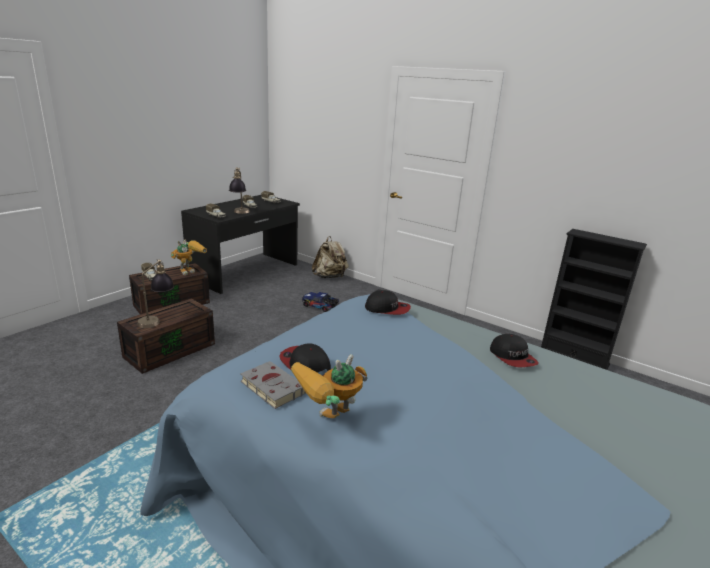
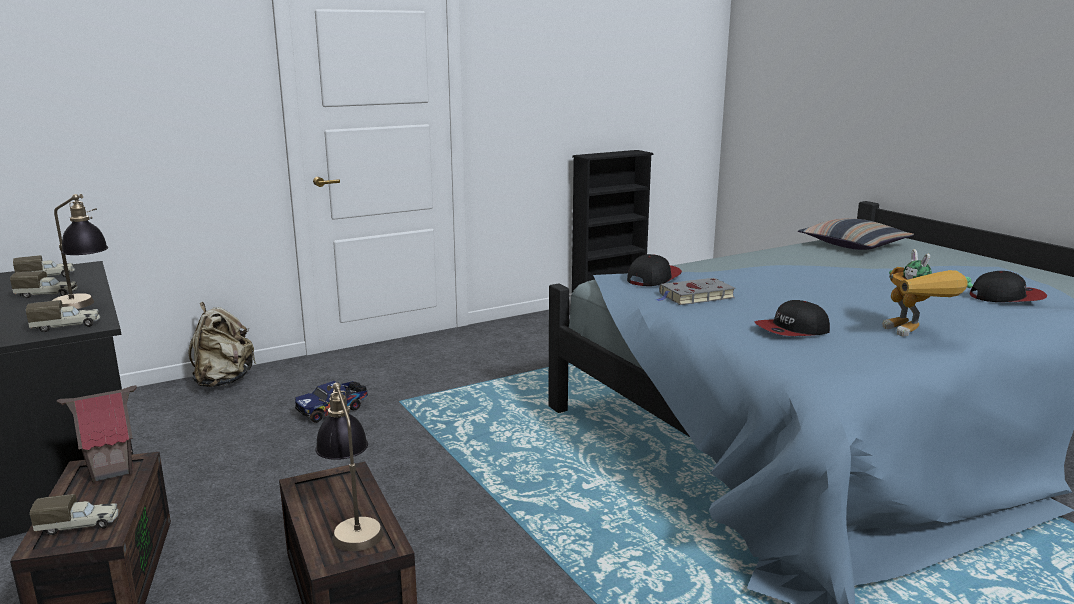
camera: 65 degrees left, 5 degrees down
toy robot [171,239,207,275] -> toy house [57,385,137,483]
grey book [240,361,306,409] -> grey book moved to [656,278,736,305]
cap [490,334,539,367] -> cap moved to [969,271,1047,302]
none -> pillow [798,218,914,250]

